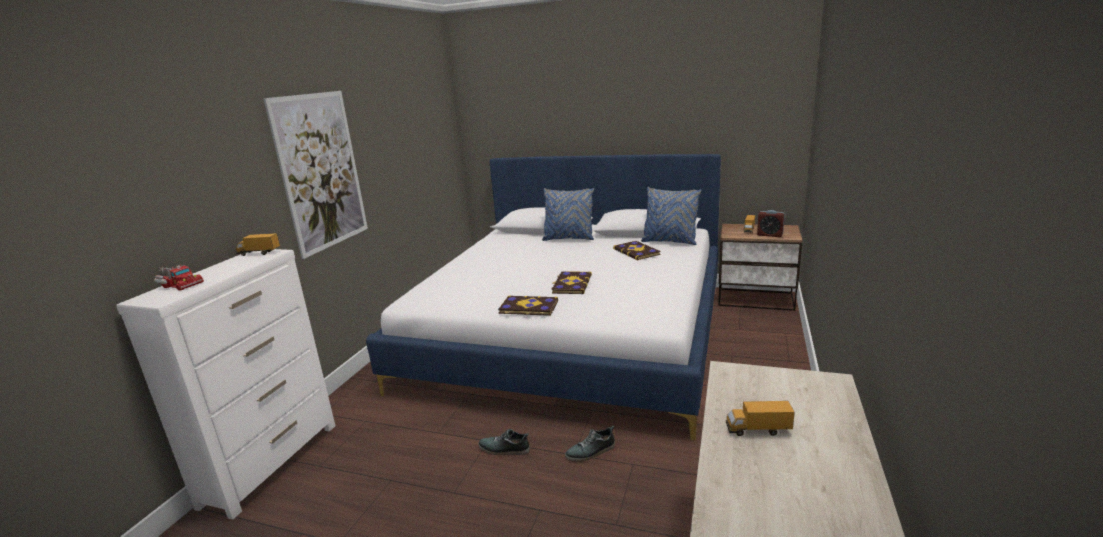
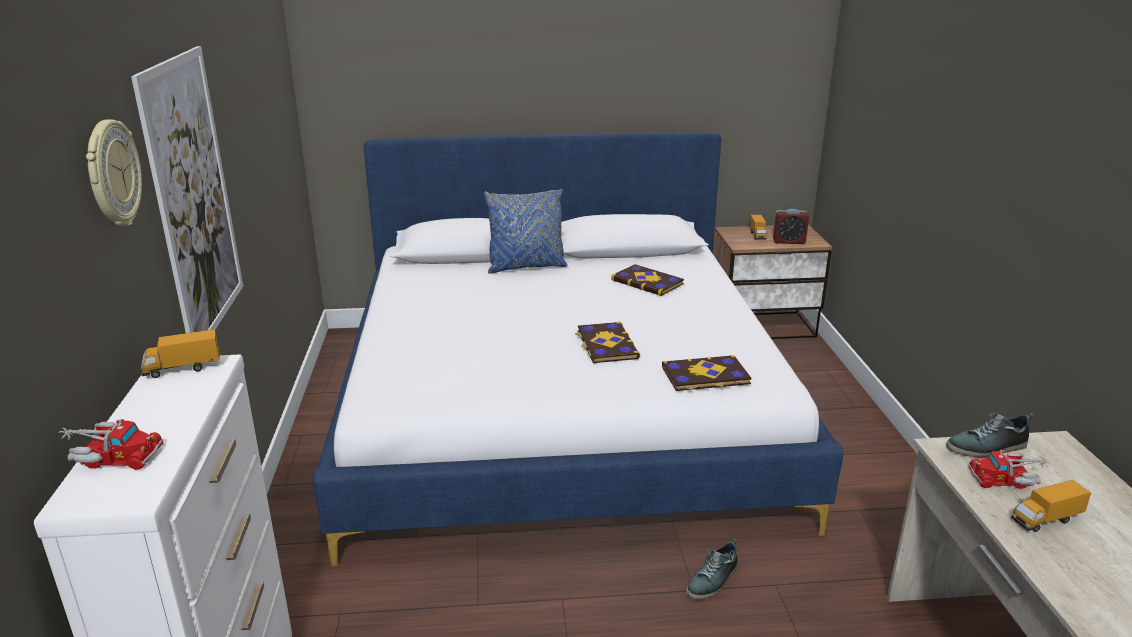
camera: 25 degrees left, 5 degrees up
shoe [479,429,530,455] -> shoe moved to [946,413,1034,458]
book [498,295,558,316] -> book moved to [662,355,752,391]
blue pillow [641,187,701,245] -> none
none -> wall clock [86,119,142,226]
none -> toy truck [969,450,1051,489]

